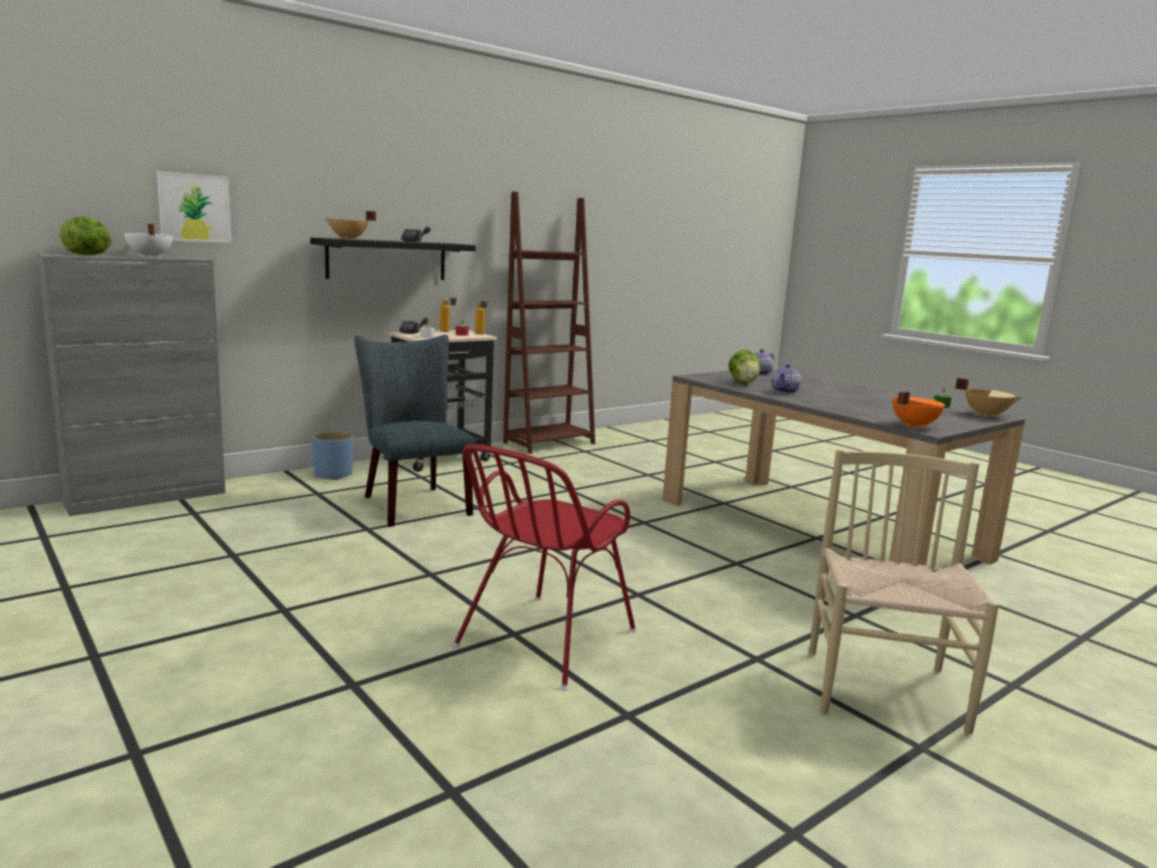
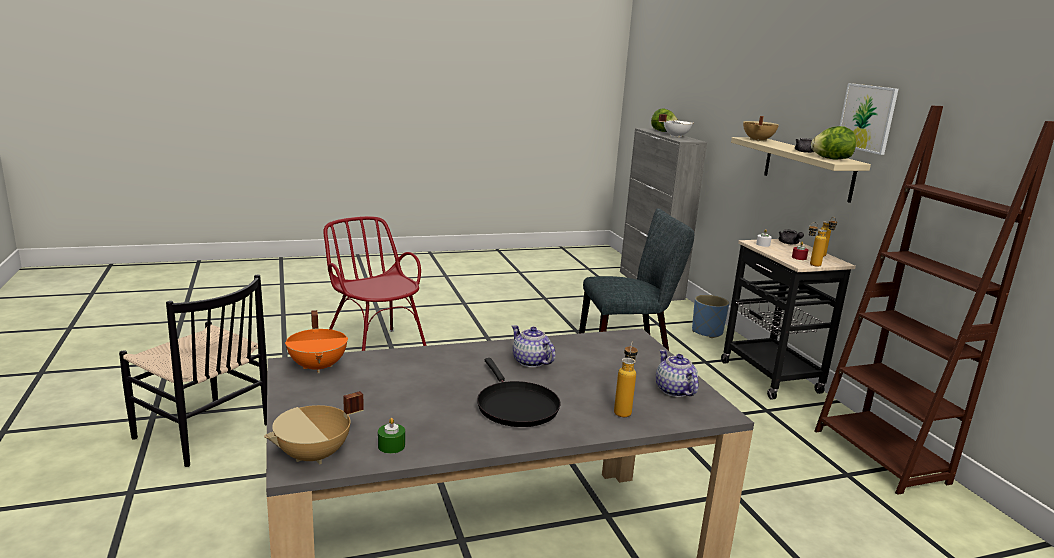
camera: 110 degrees right, 5 degrees up
picture [157,171,231,243] -> picture moved to [840,83,899,155]
black shelf [310,238,476,280] -> beige shelf [731,137,871,203]
lettuce [728,349,761,384] -> lettuce moved to [811,126,856,159]
beige chair [809,449,999,735] -> black chair [119,274,267,467]
none -> black frying pan [477,358,561,427]
none -> bottle [614,341,638,417]

